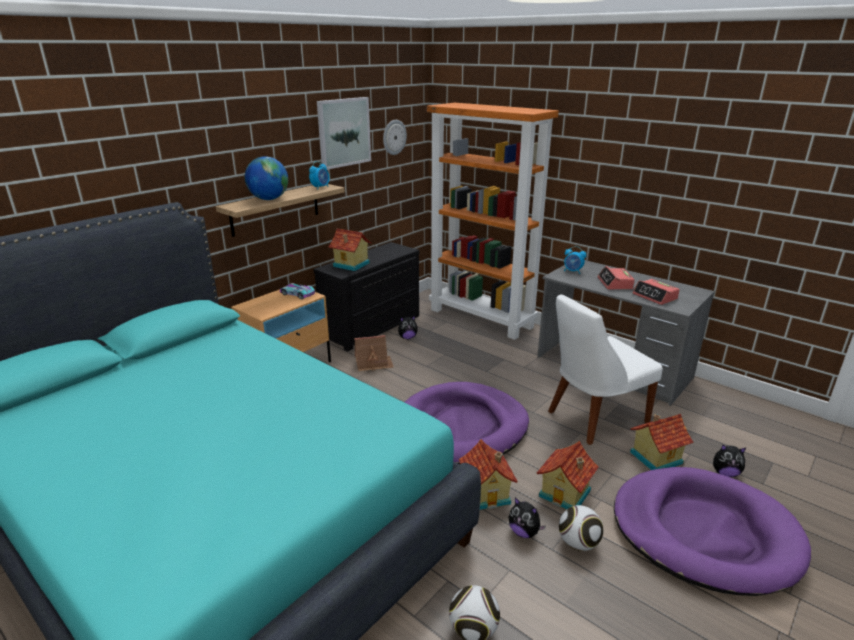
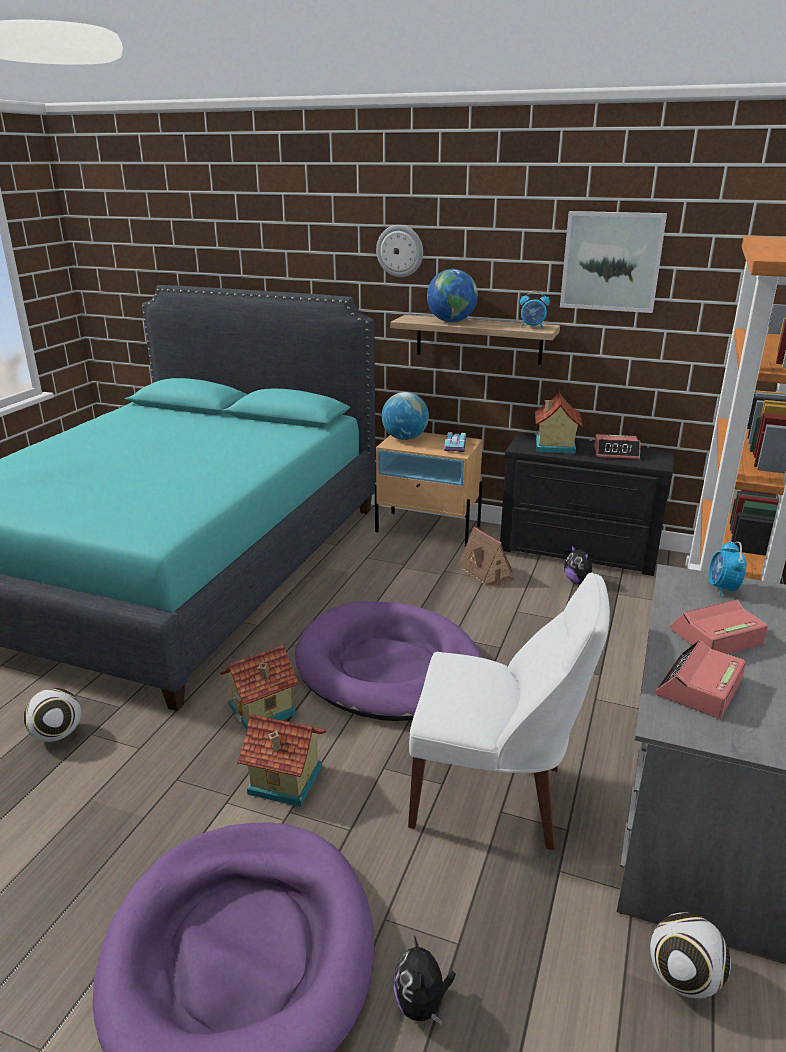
camera: 70 degrees right, 0 degrees up
wall clock [383,120,407,155] -> wall clock moved to [376,225,423,277]
plush toy [508,498,546,538] -> none
white chair [548,294,663,445] -> white chair turned 150 degrees clockwise [408,572,610,850]
football [559,505,603,551] -> football moved to [650,912,731,999]
toy house [630,414,694,470] -> none
none -> globe [382,392,429,440]
none -> alarm clock [594,434,641,459]

